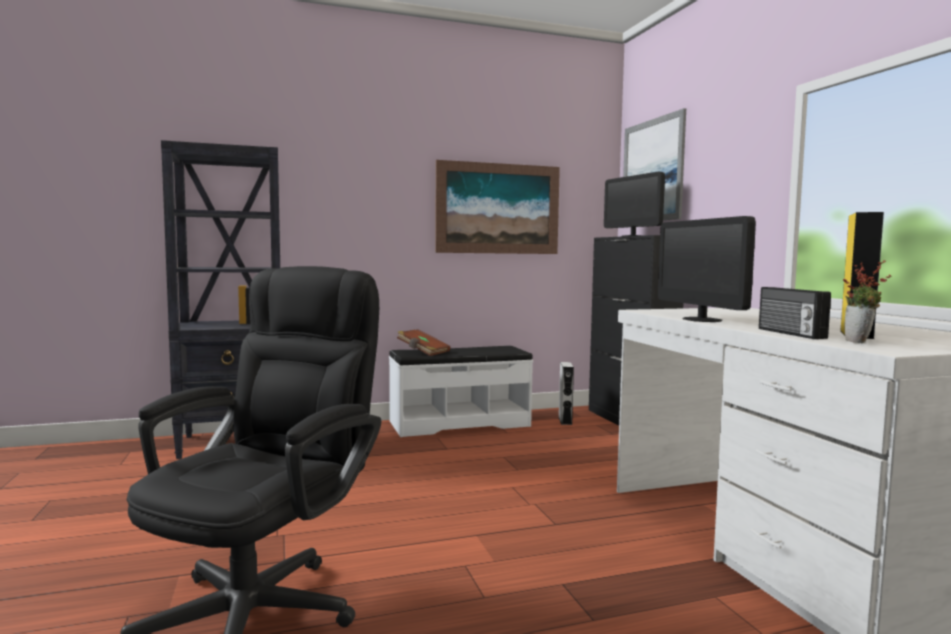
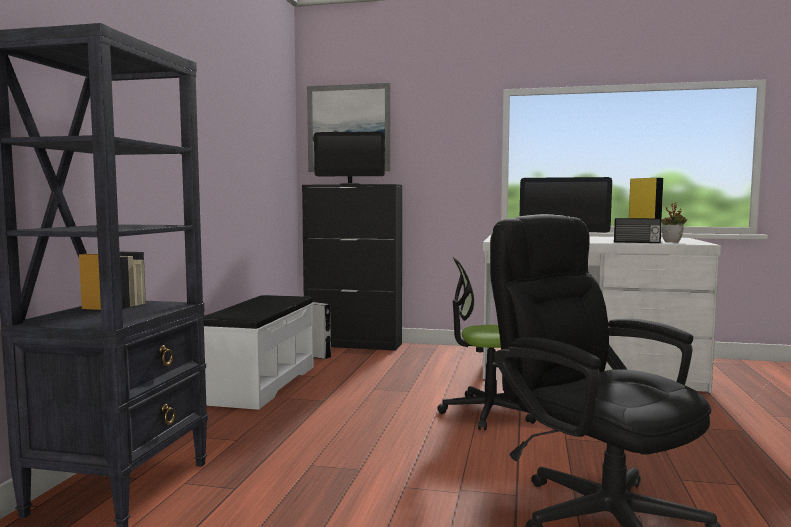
camera: 60 degrees left, 0 degrees up
brown book [397,329,450,356] -> none
picture [435,160,560,254] -> none
none -> office chair [438,257,536,430]

